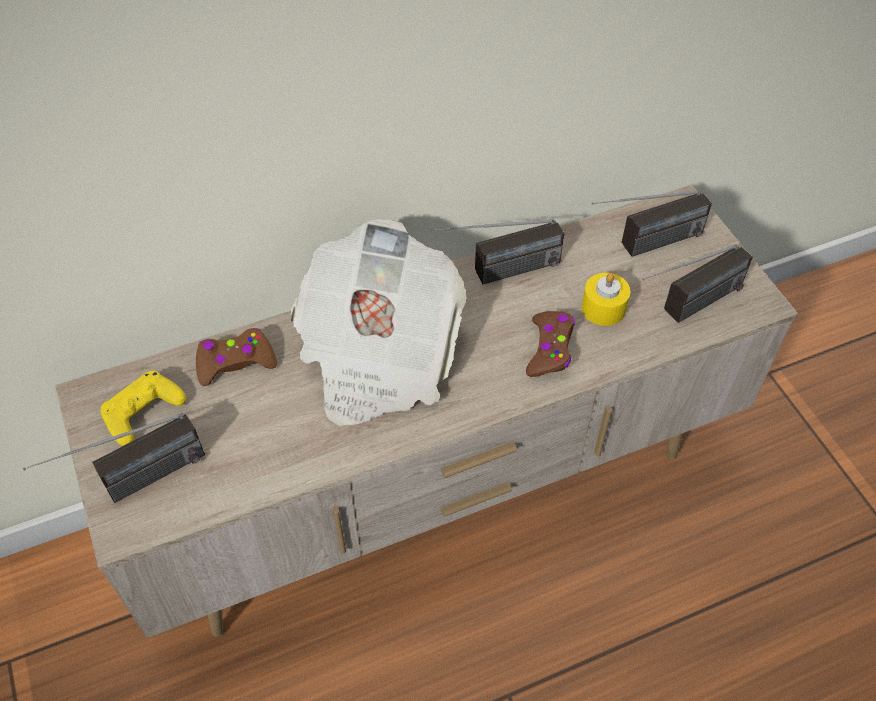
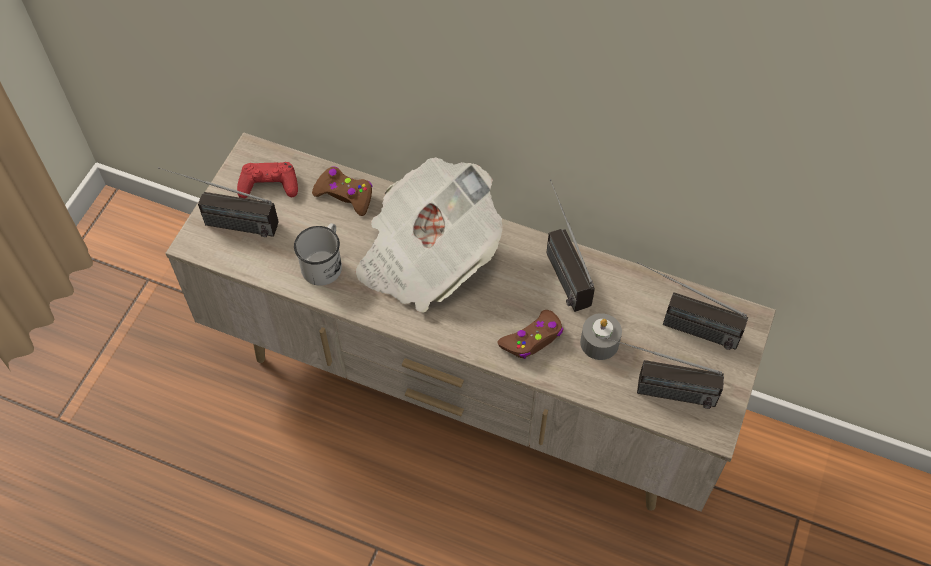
camera: 45 degrees right, 5 degrees up
yellow game controller [100,371,186,446] -> red game controller [237,162,298,198]
radio [432,219,565,284] -> radio turned 45 degrees clockwise [546,179,595,312]
yellow candle [582,273,630,326] -> grey candle [580,313,622,360]
none -> white mug [294,223,342,286]

